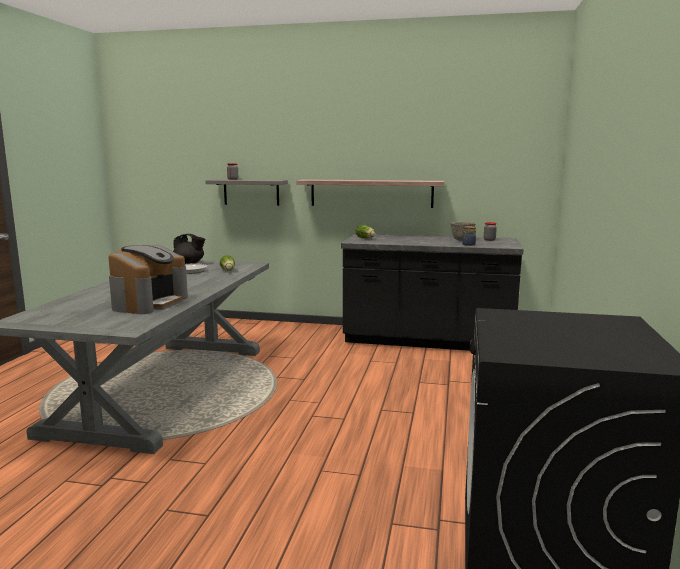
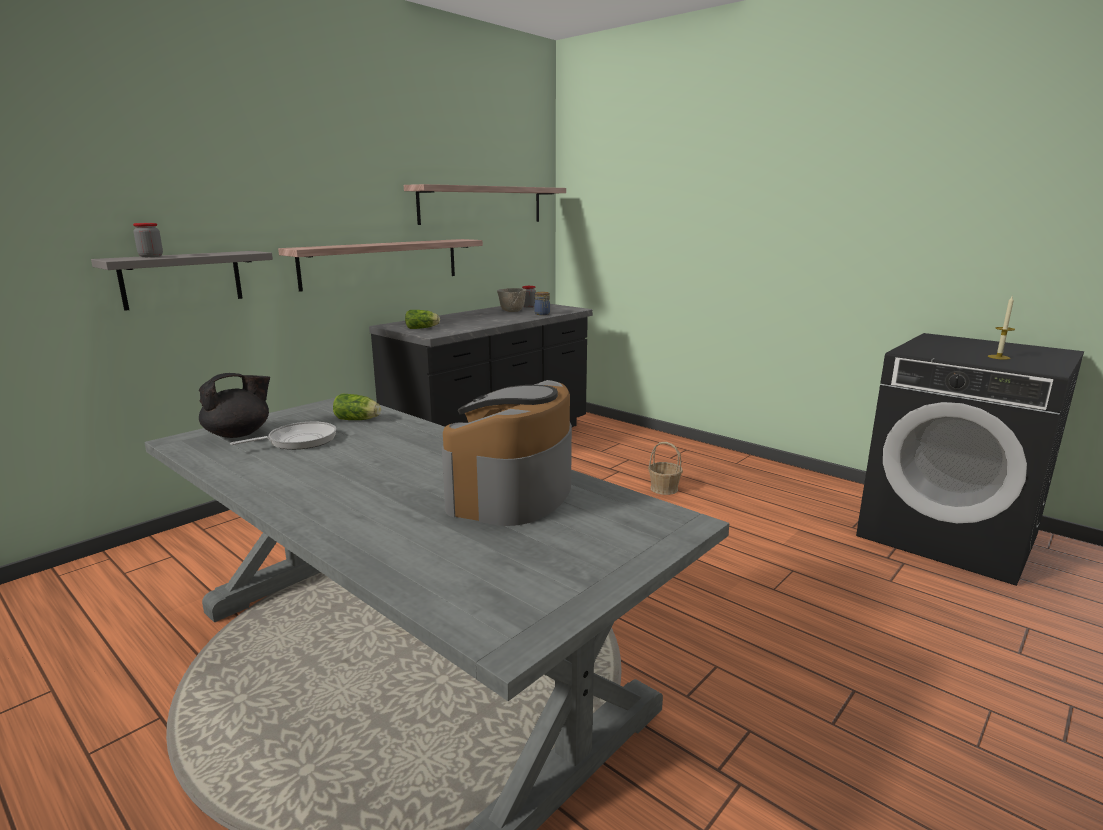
camera: 60 degrees left, 5 degrees up
coffee machine [108,245,188,314] -> coffee machine turned 120 degrees counterclockwise [442,380,572,526]
none -> shelf [404,184,566,225]
none -> basket [648,442,683,495]
none -> candle [988,296,1015,360]

